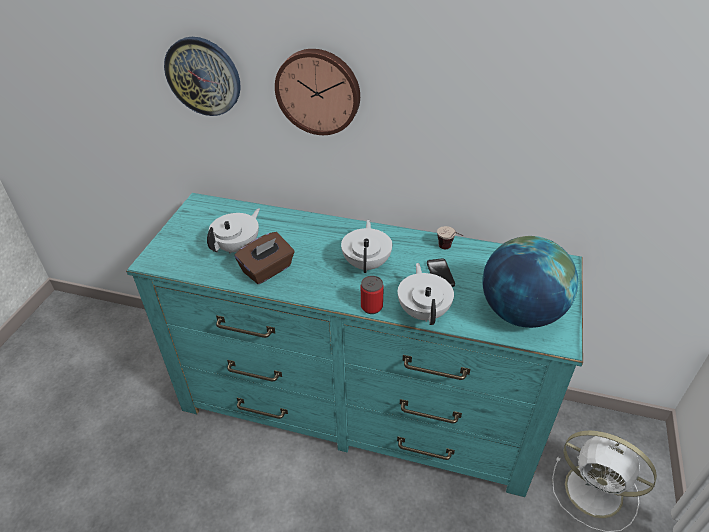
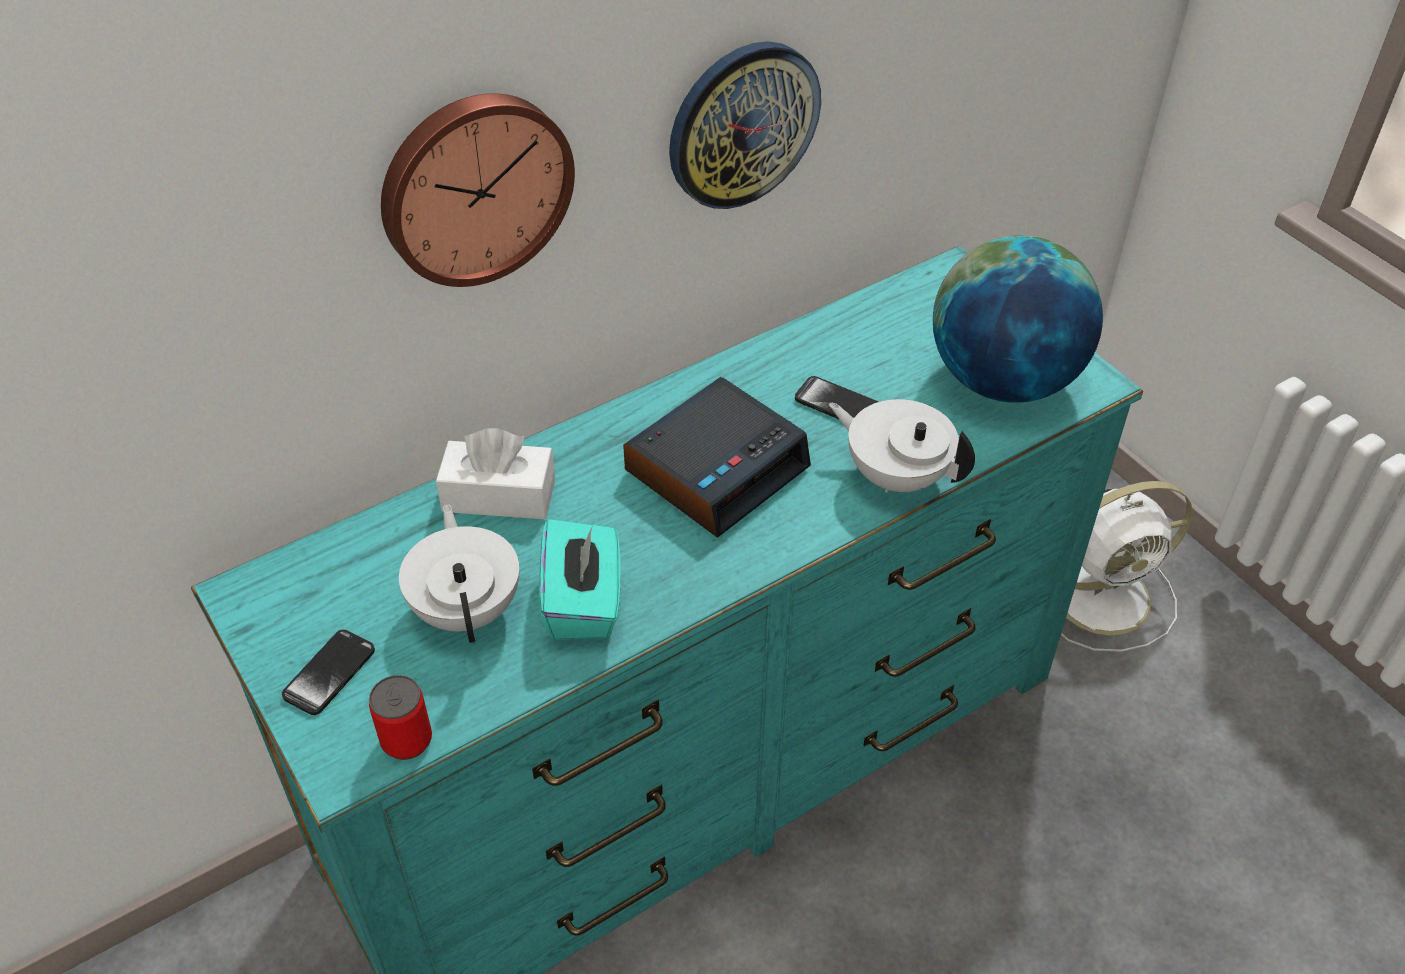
camera: 50 degrees left, 5 degrees up
wall clock [164,37,241,116] -> wall clock moved to [669,41,821,209]
brown tissue box [235,232,295,284] -> turquoise tissue box [539,519,621,640]
white teapot [341,220,392,273] -> alarm clock [623,377,811,538]
can [361,276,384,314] -> can moved to [369,675,432,760]
cup [437,226,463,249] -> none
none -> phone [282,630,375,715]
none -> white tissue box [436,428,555,519]

